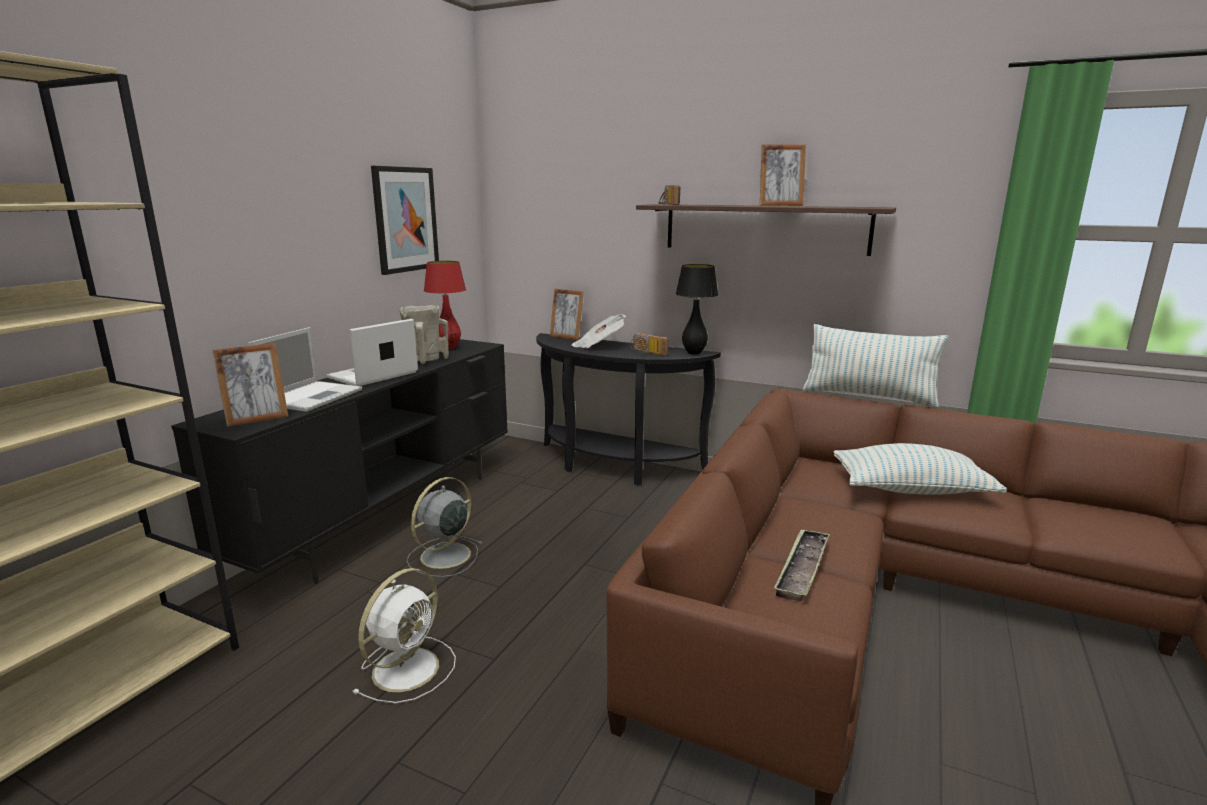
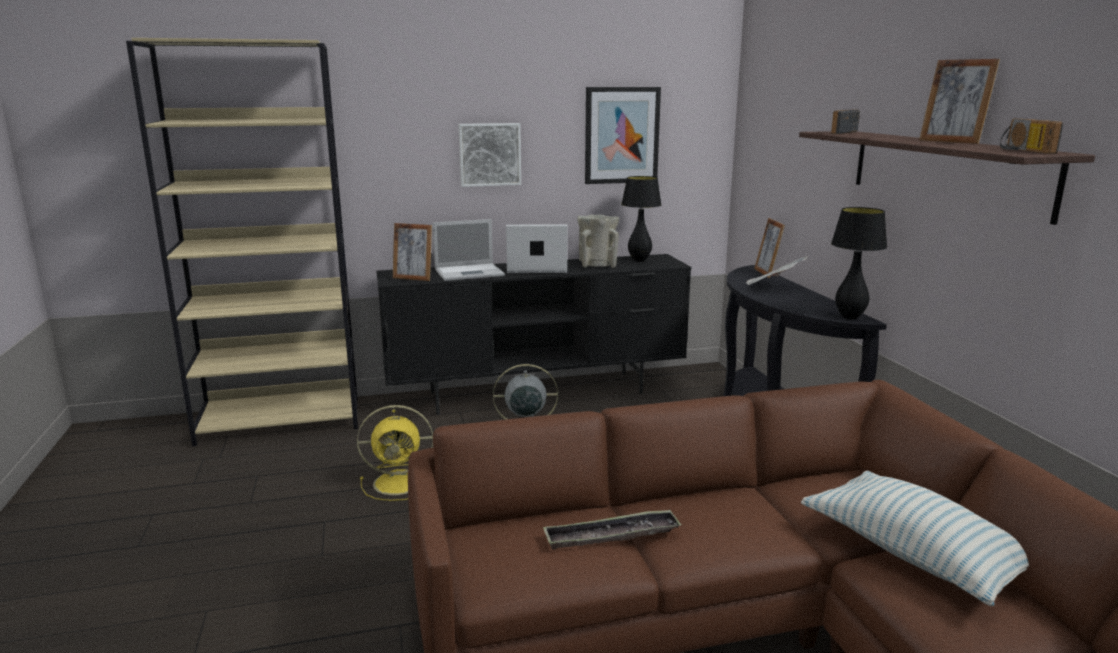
camera: 50 degrees right, 0 degrees up
white fan [352,568,456,703] -> yellow fan [357,405,433,501]
red table lamp [424,261,466,350] -> black table lamp [621,176,661,262]
radio [630,333,668,356] -> radio moved to [1000,119,1063,154]
pillow [802,324,948,408] -> none
none -> picture [458,123,521,187]

